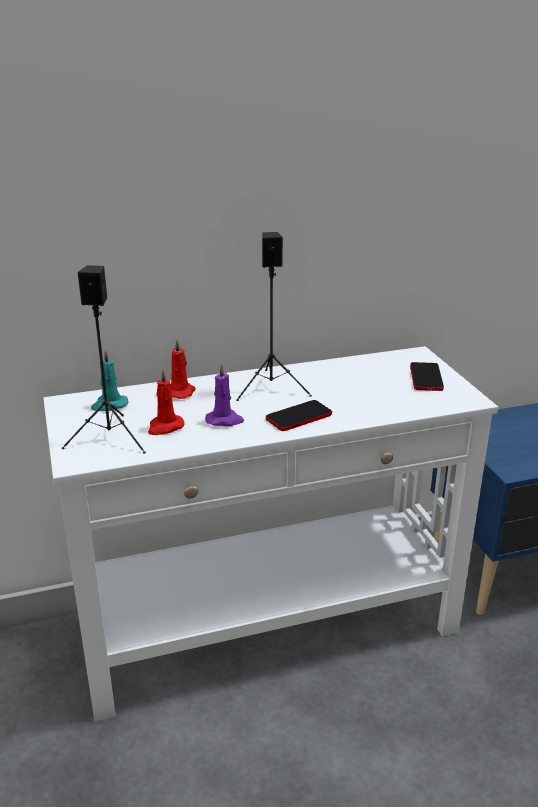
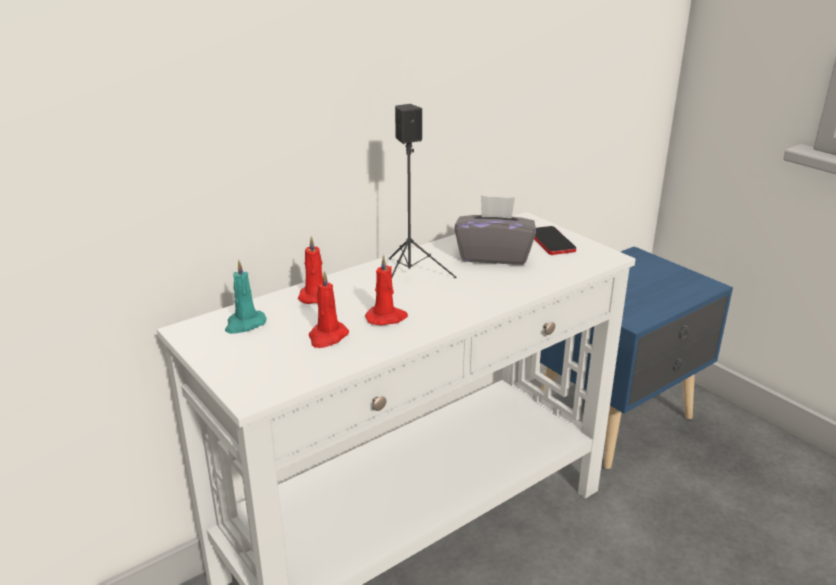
camera: 20 degrees left, 0 degrees up
black speaker [62,265,146,453] -> none
purple candle [205,364,244,426] -> red candle [365,255,408,325]
phone [266,400,332,431] -> none
none -> grey tissue box [454,195,536,265]

